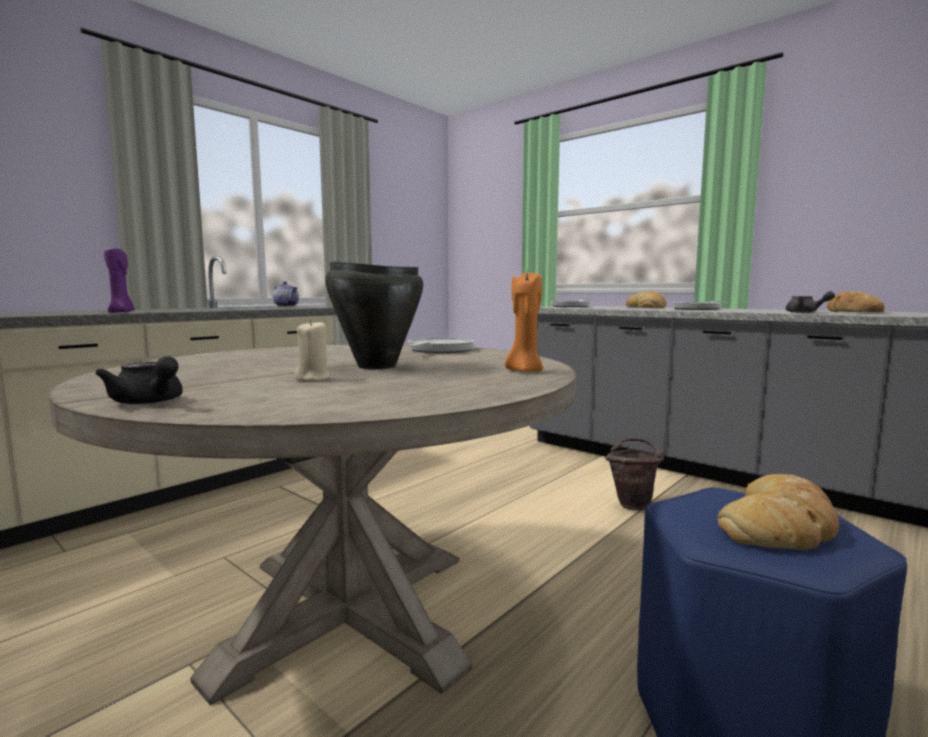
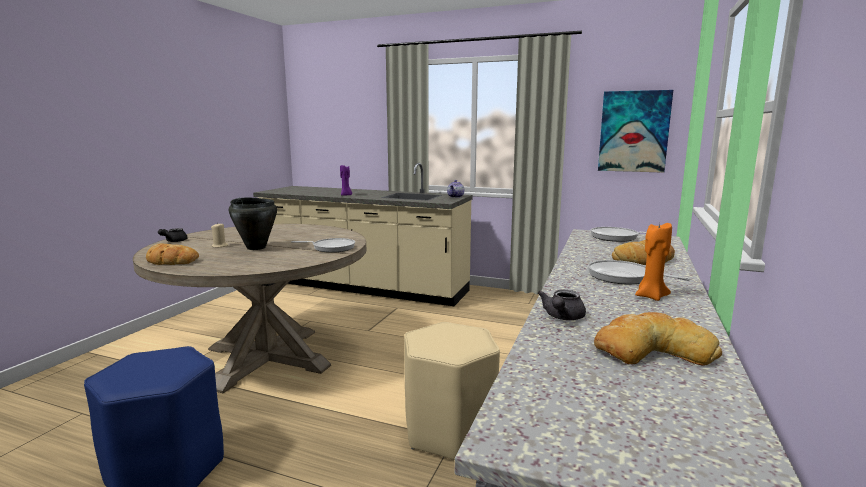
camera: 70 degrees right, 5 degrees up
orange candle [505,273,543,372] -> orange candle moved to [635,223,672,301]
brown bucket [605,438,664,511] -> beige stool [404,322,500,460]
bread [718,474,839,550] -> bread moved to [146,243,199,265]
none -> picture [598,90,673,173]

